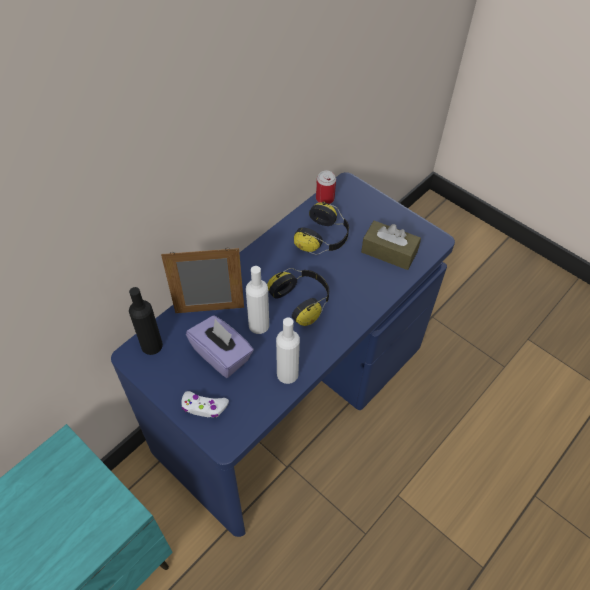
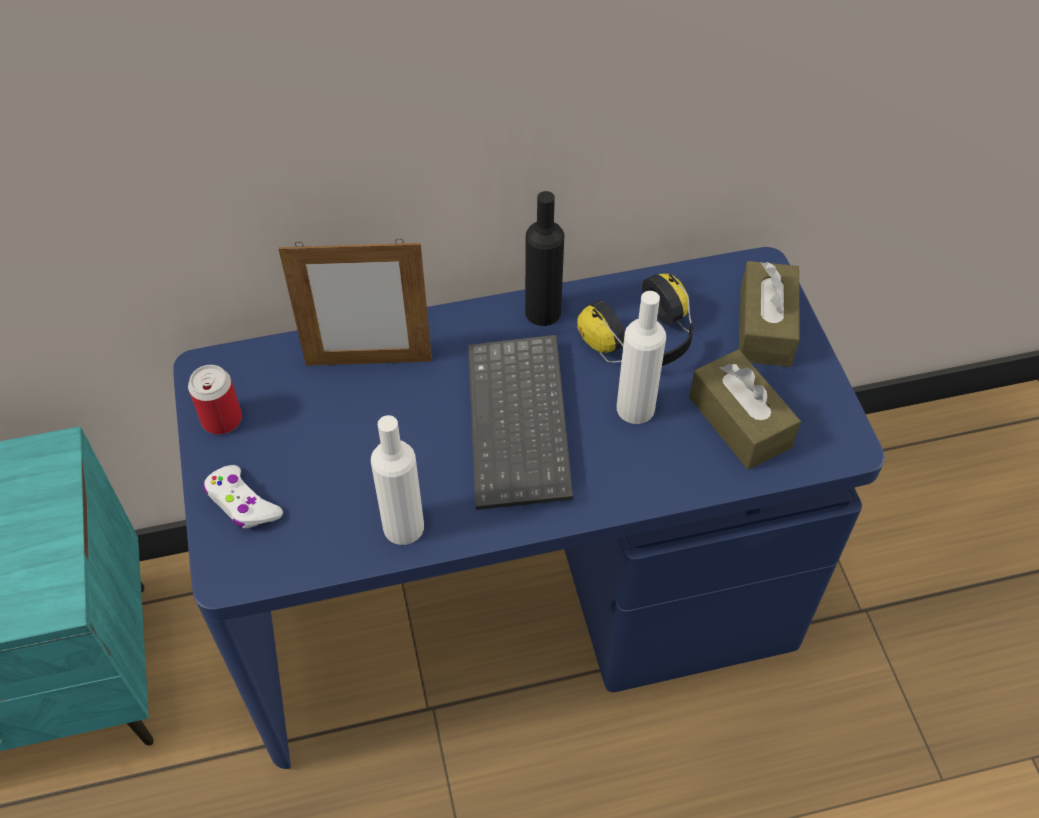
camera: 35 degrees right, 0 degrees up
black bottle [129,287,163,355] -> black bottle moved to [525,191,564,326]
picture frame [161,248,244,313] -> picture frame turned 150 degrees clockwise [279,239,432,366]
purple tissue box [186,316,254,378] -> none
white bottle [246,266,269,334] -> white bottle moved to [617,291,666,424]
headphones [268,268,329,326] -> keyboard [468,335,573,510]
can [316,171,336,204] -> can moved to [188,365,242,435]
none -> brown tissue box [739,261,800,367]

